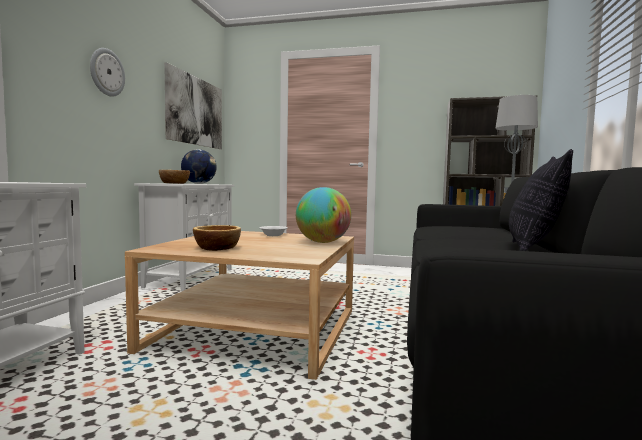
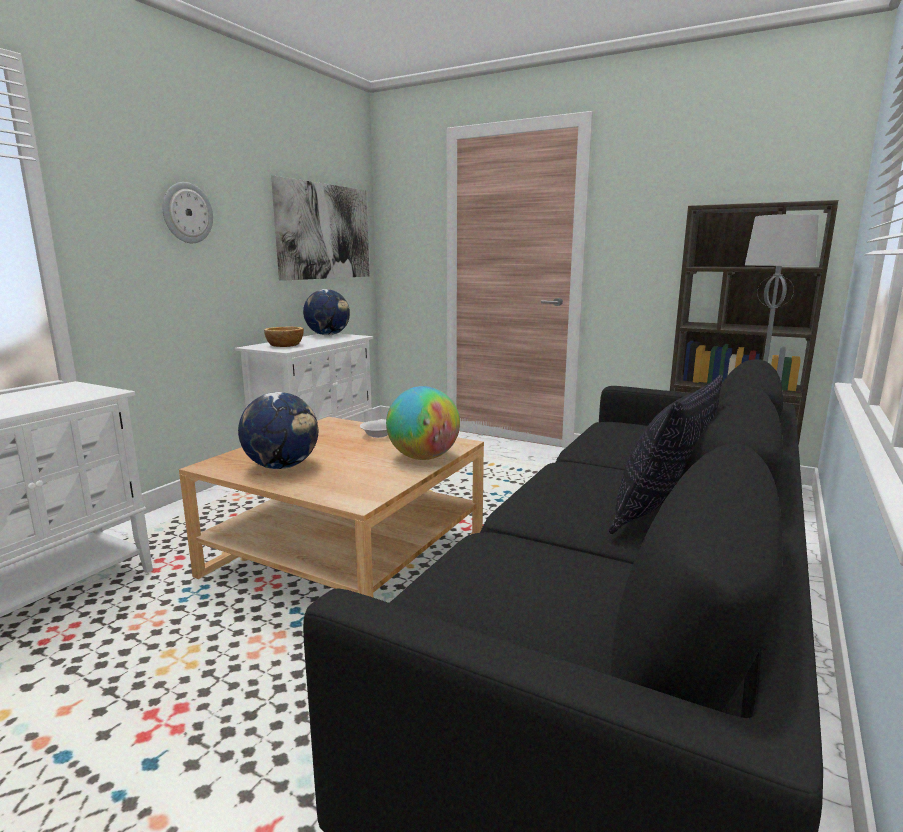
camera: 15 degrees right, 10 degrees up
bowl [193,225,241,251] -> globe [238,392,318,469]

